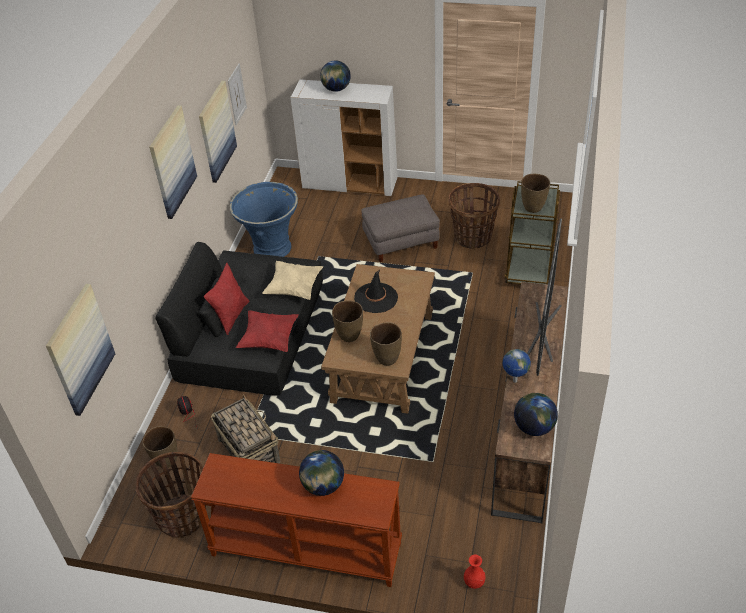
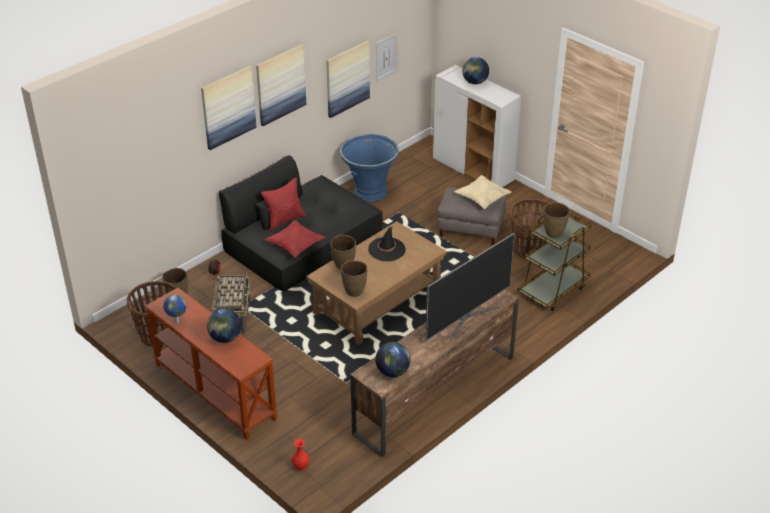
camera: 30 degrees right, 5 degrees down
picture [46,284,115,416] -> picture moved to [201,66,256,150]
beige pillow [262,261,323,300] -> beige pillow moved to [454,175,512,209]
globe [503,349,531,383] -> globe moved to [163,294,186,323]

